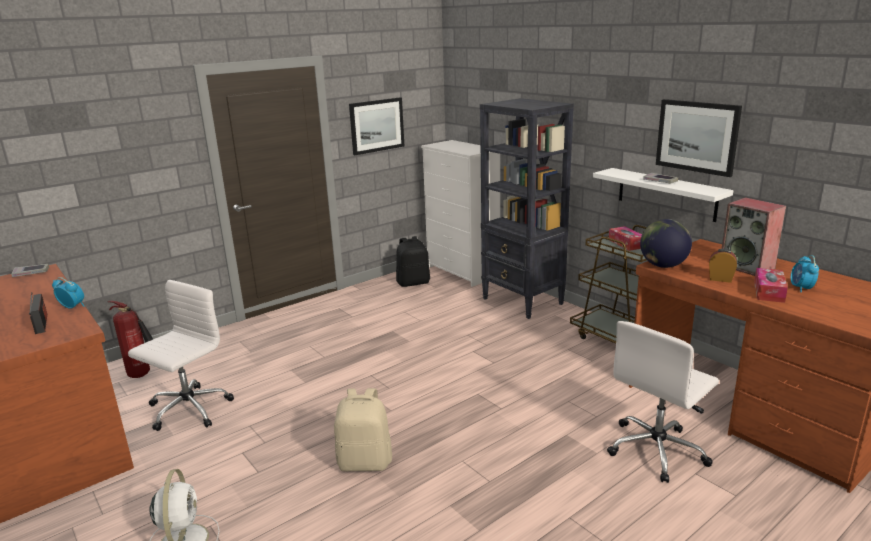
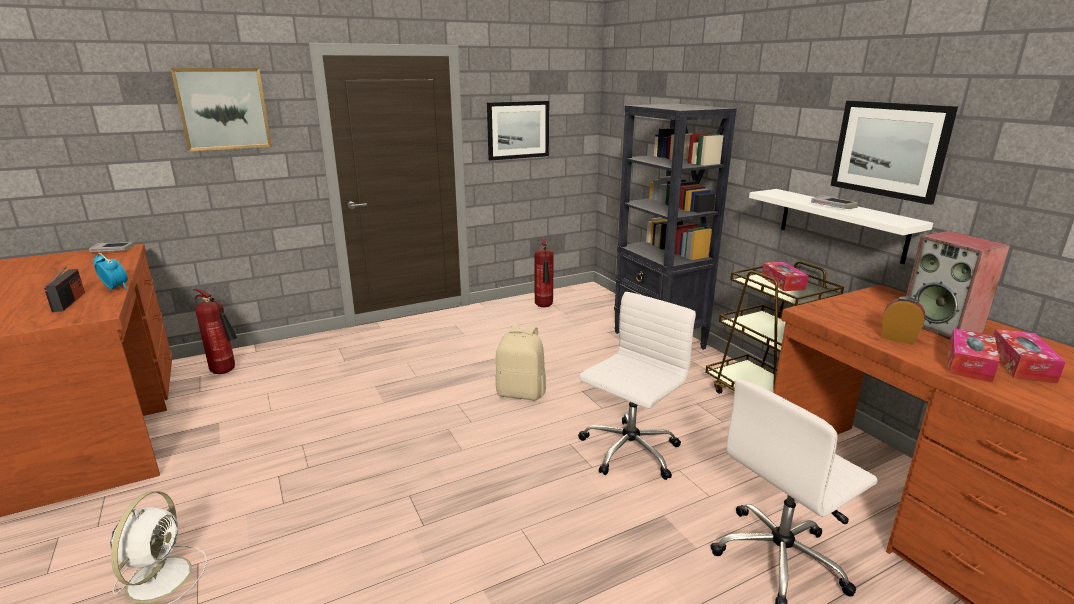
camera: 10 degrees right, 0 degrees up
white office chair [128,280,234,431] -> white office chair moved to [578,292,696,480]
beige backpack [334,388,392,471] -> beige backpack moved to [495,325,546,400]
black backpack [396,236,430,287] -> fire extinguisher [535,237,554,307]
white dresser [421,140,500,287] -> none
globe [640,219,692,268] -> none
alarm clock [791,255,819,293] -> tissue box [993,329,1066,384]
none -> picture [171,68,272,151]

